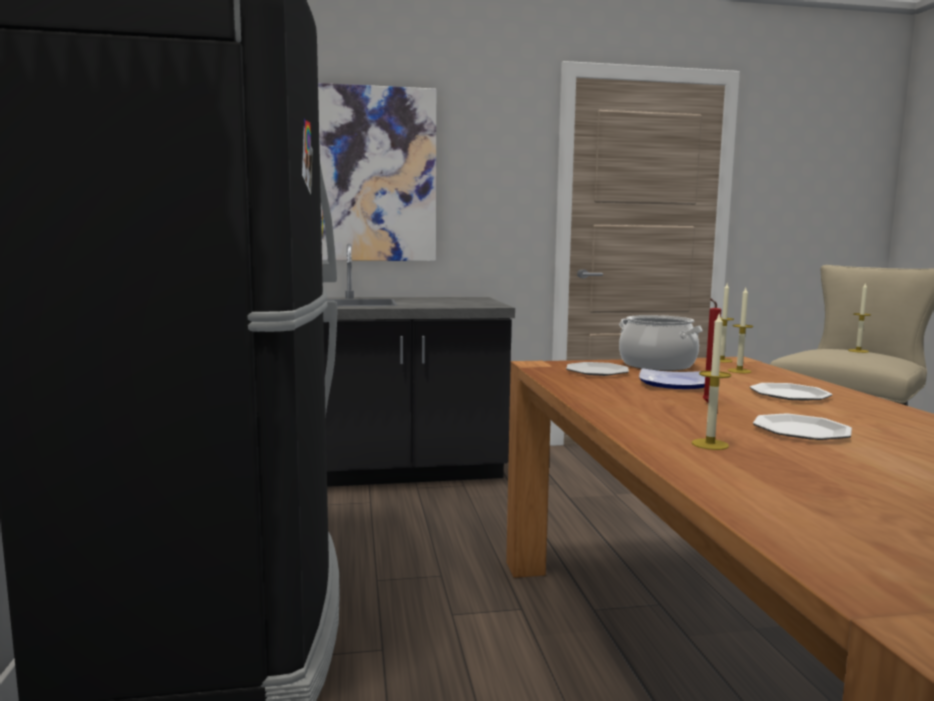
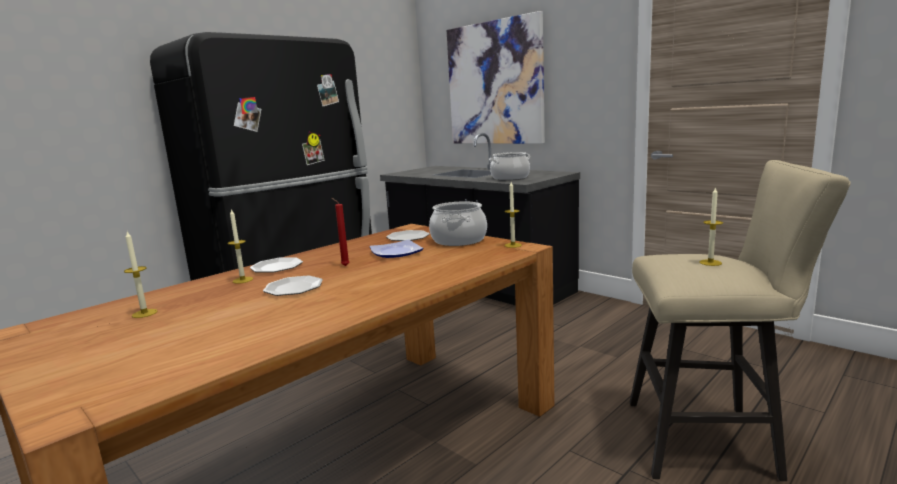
camera: 55 degrees right, 5 degrees up
candle [728,288,753,373] -> candle moved to [124,232,157,318]
plate [750,383,832,401] -> plate moved to [250,257,303,273]
none -> cooking pot [489,152,530,180]

